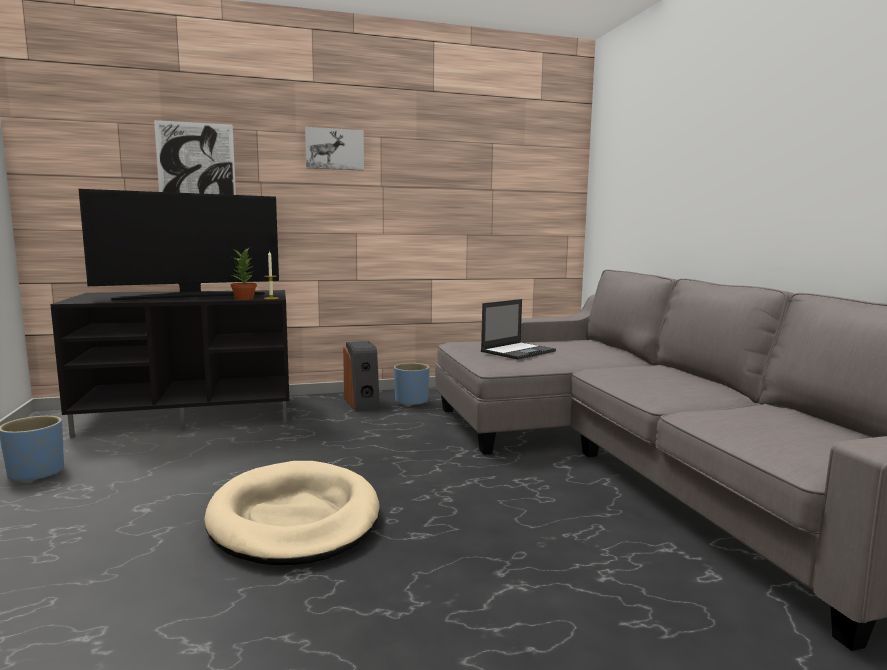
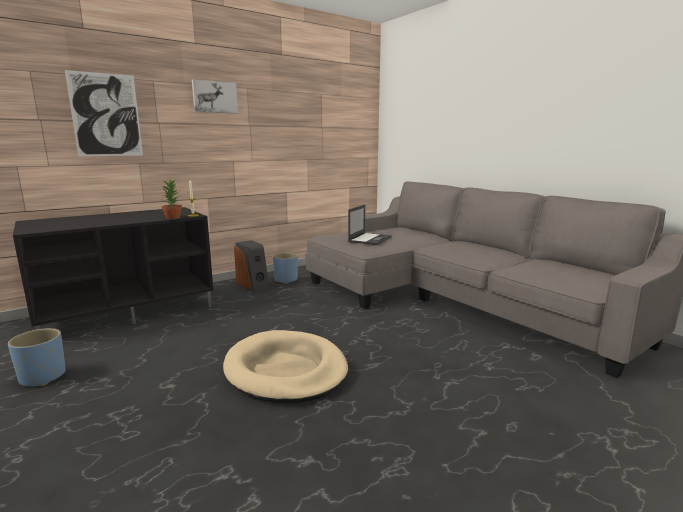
camera: 20 degrees left, 5 degrees up
television [79,189,279,300] -> none

